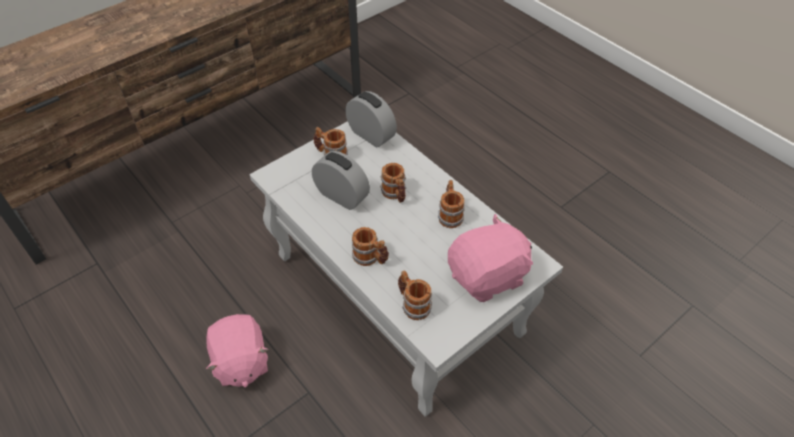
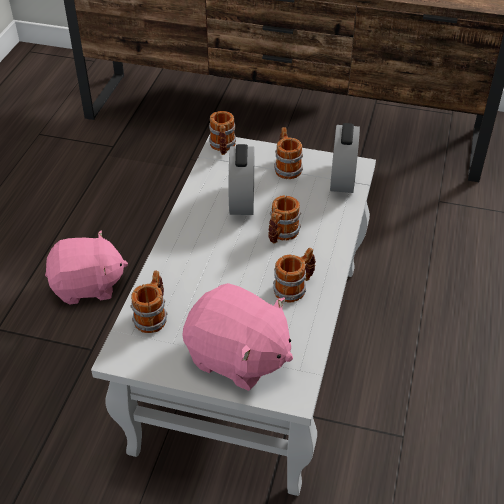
camera: 55 degrees right, 5 degrees down
pink plush toy [206,314,268,387] -> pink plush toy turned 135 degrees counterclockwise [45,230,128,305]
mug [352,227,389,266] -> mug moved to [209,111,236,155]

